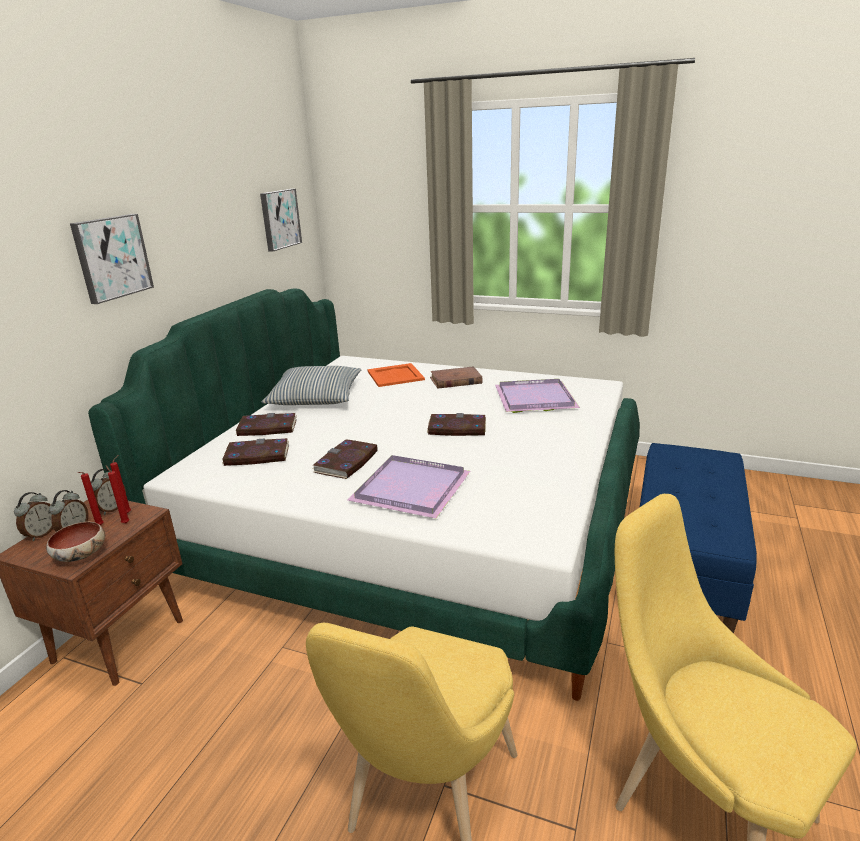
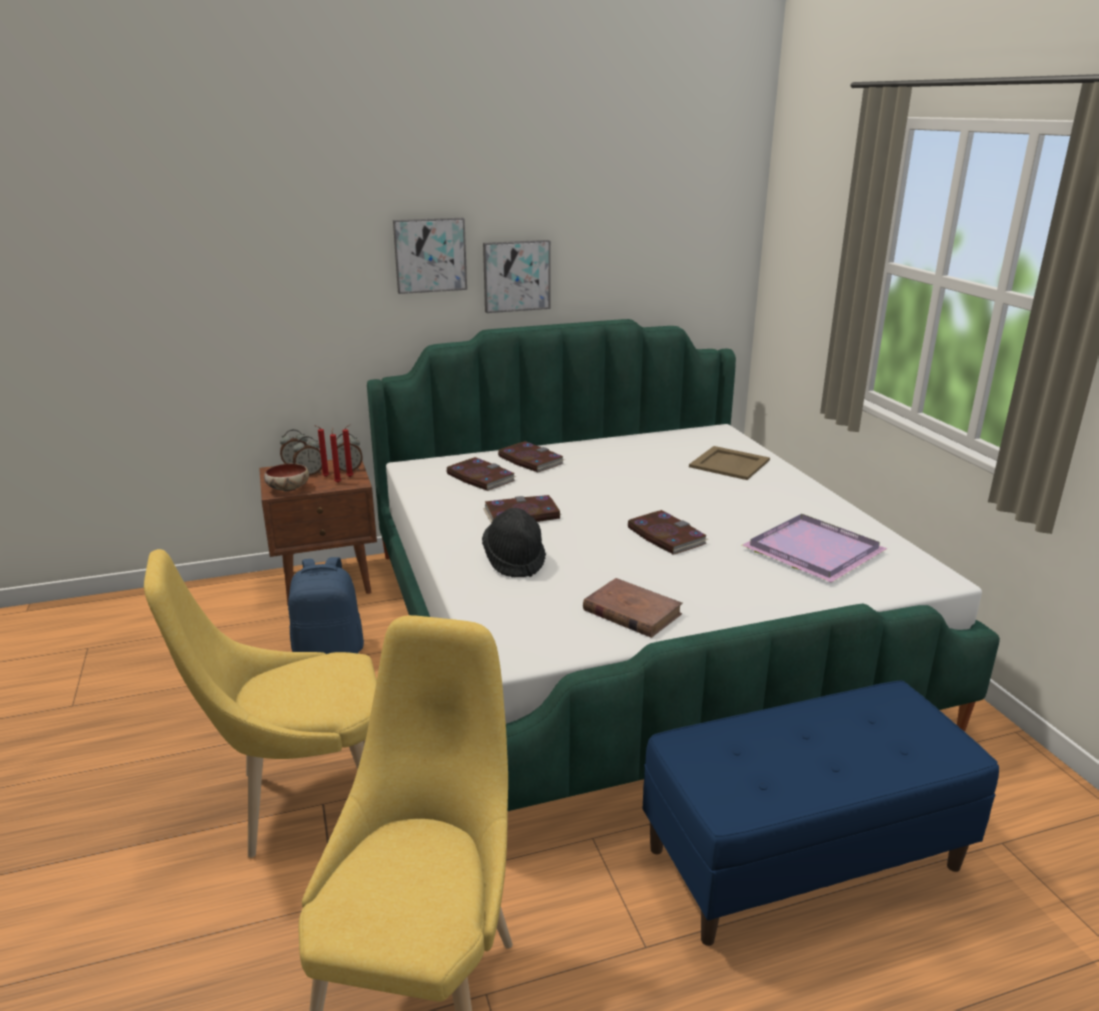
camera: 50 degrees right, 0 degrees up
picture [260,189,302,252] -> picture moved to [483,240,551,313]
pillow [261,366,361,405] -> none
purple tray [348,455,470,518] -> black hat [482,508,546,577]
orange tray [367,363,425,387] -> beige tray [689,446,770,480]
brown book [430,366,483,388] -> brown book moved to [583,578,683,638]
none -> blue backpack [288,557,364,654]

